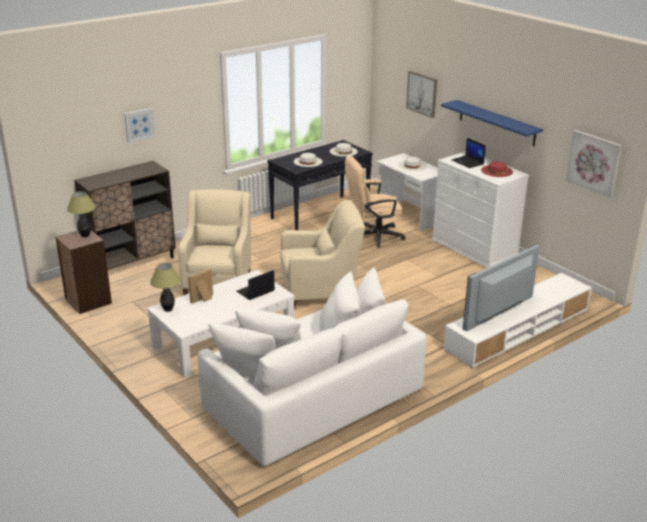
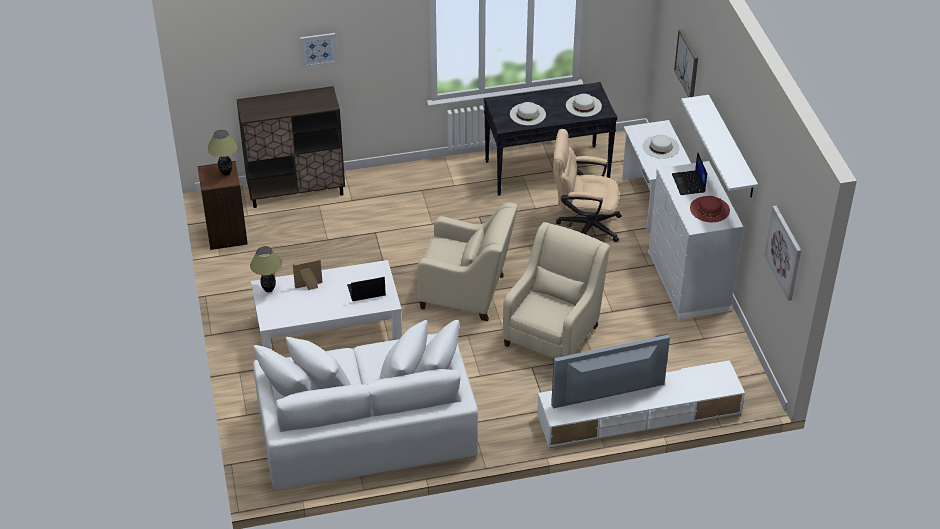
camera: 25 degrees right, 15 degrees up
beige armchair [178,189,251,295] -> beige armchair moved to [503,222,610,358]
blue shelf [441,100,543,146] -> white shelf [681,95,758,198]

